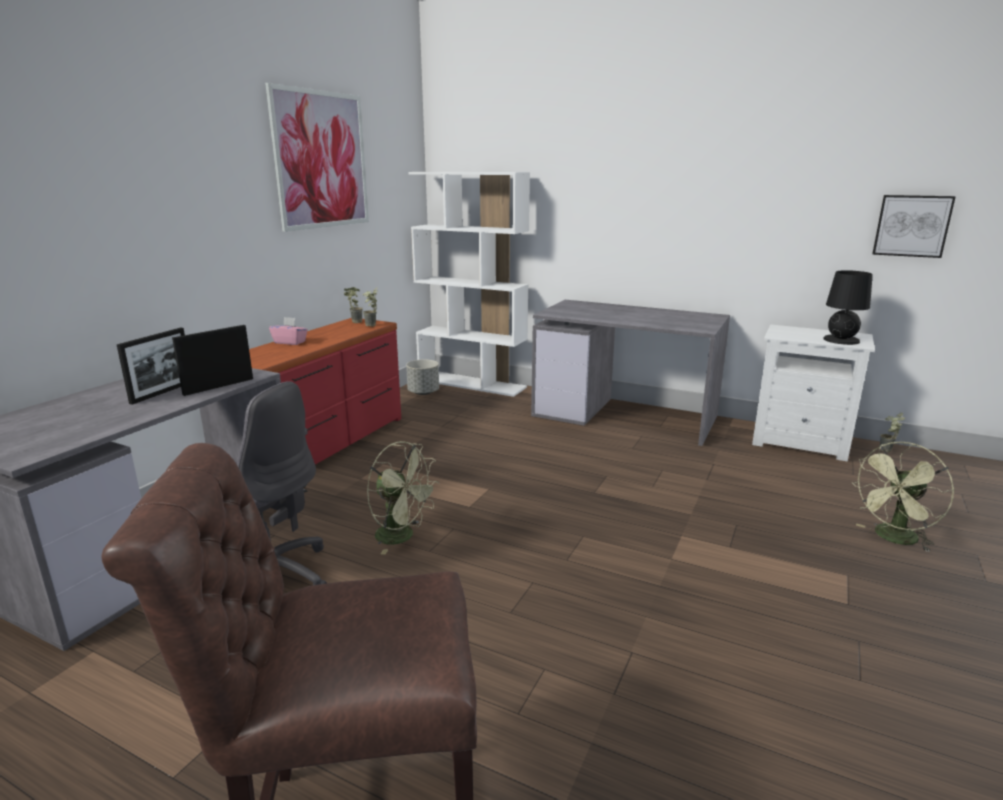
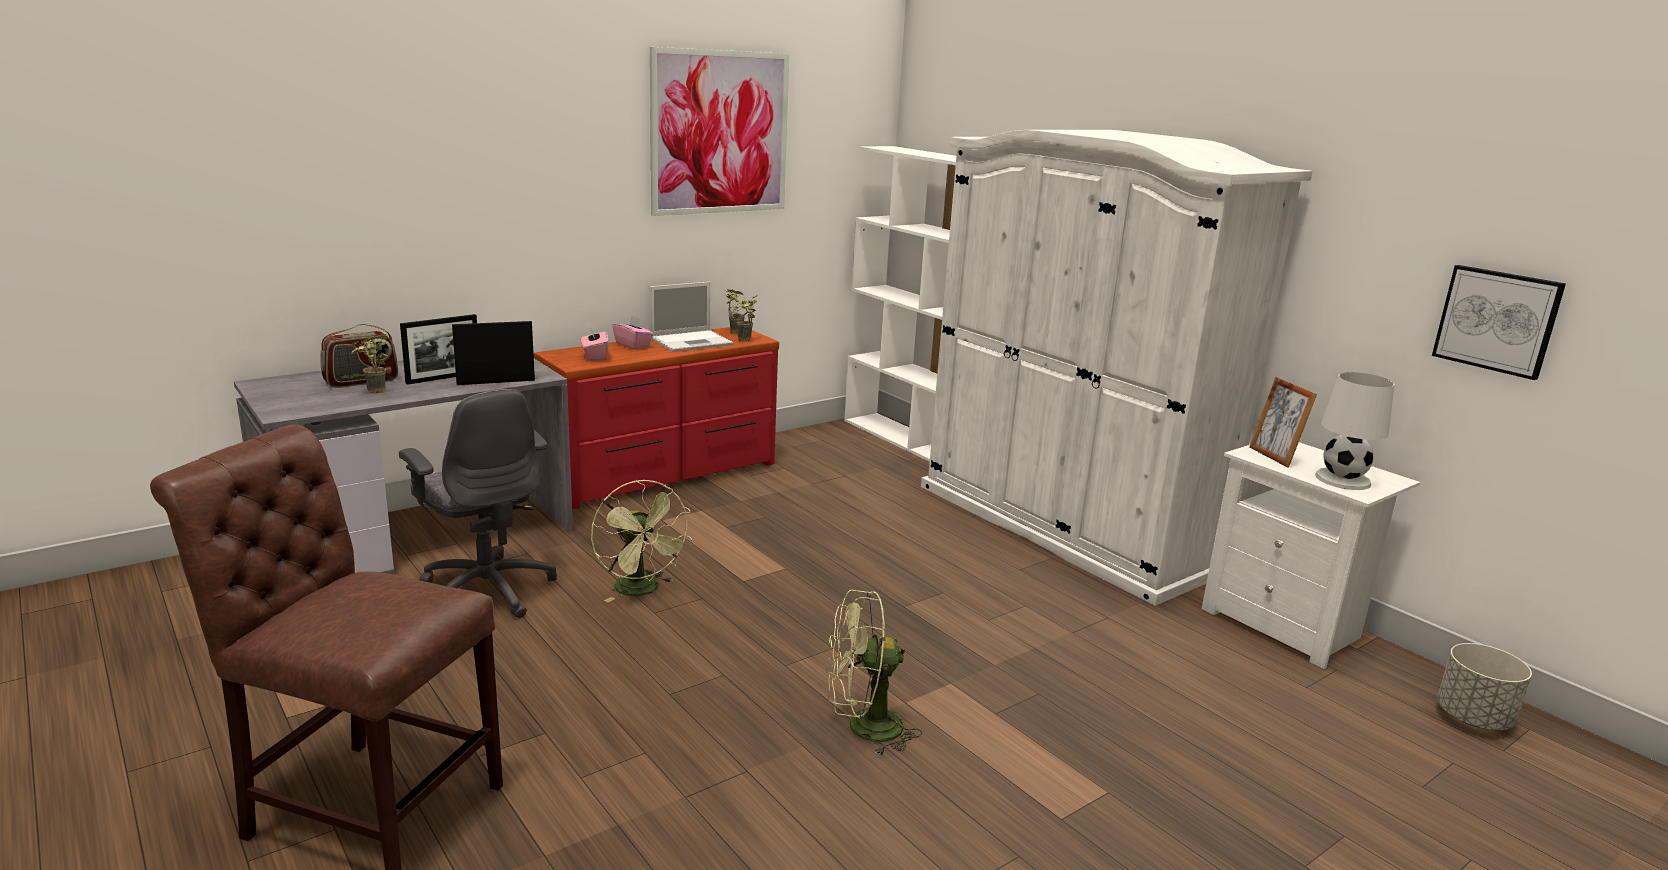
camera: 25 degrees right, 0 degrees up
grey planter [406,360,439,395] -> grey planter moved to [1437,643,1532,730]
grey desk [531,300,730,446] -> white wardrobe [921,130,1313,606]
black table lamp [823,270,873,345] -> white table lamp [1315,372,1395,490]
green fan [851,442,954,552] -> green fan moved to [826,590,922,756]
potted plant [880,413,905,452] -> potted plant moved to [351,334,388,394]
none -> radio [321,324,398,388]
none -> pink tissue box [581,325,609,361]
none -> laptop [649,282,733,352]
none -> picture frame [1249,377,1317,468]

